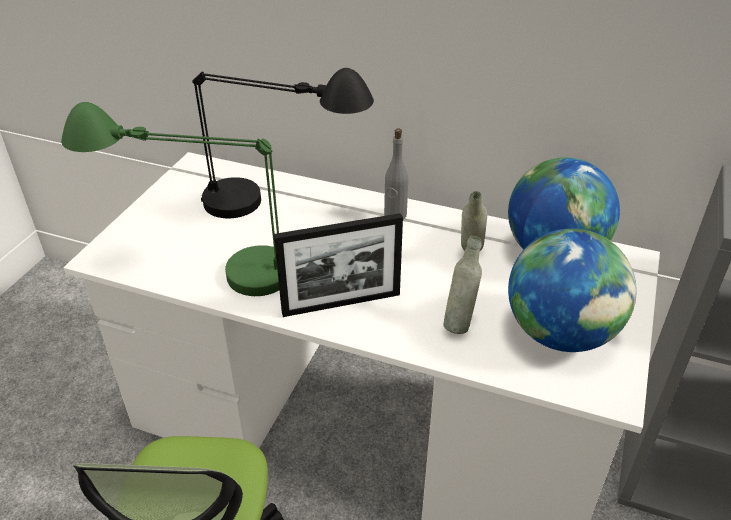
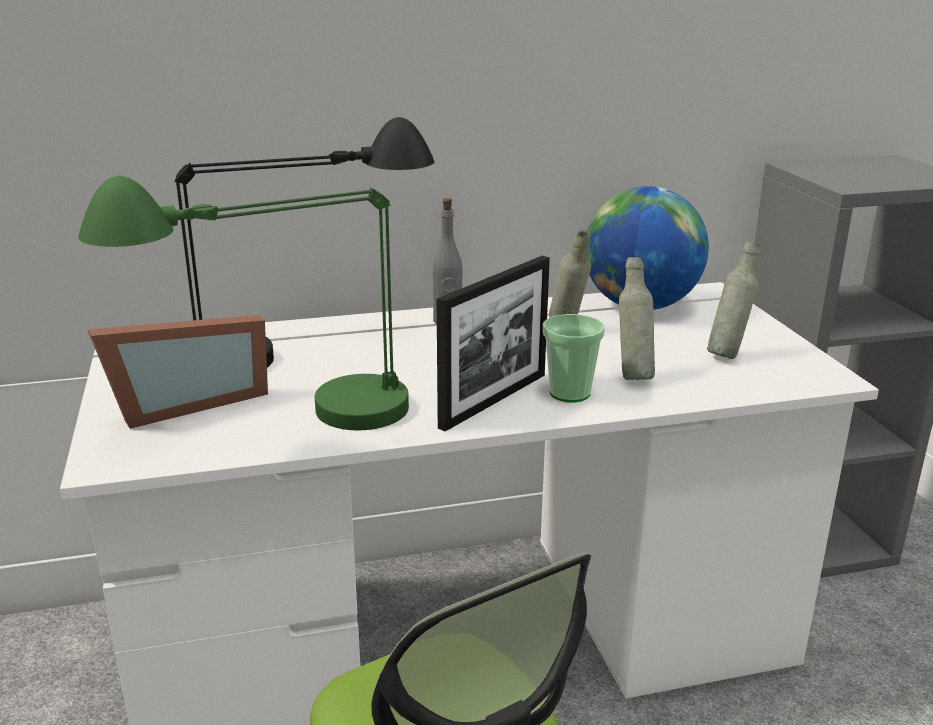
camera: 35 degrees left, 15 degrees down
globe [508,228,637,352] -> grey bottle [707,241,760,359]
none -> picture frame [88,315,268,429]
none -> cup [543,314,605,403]

